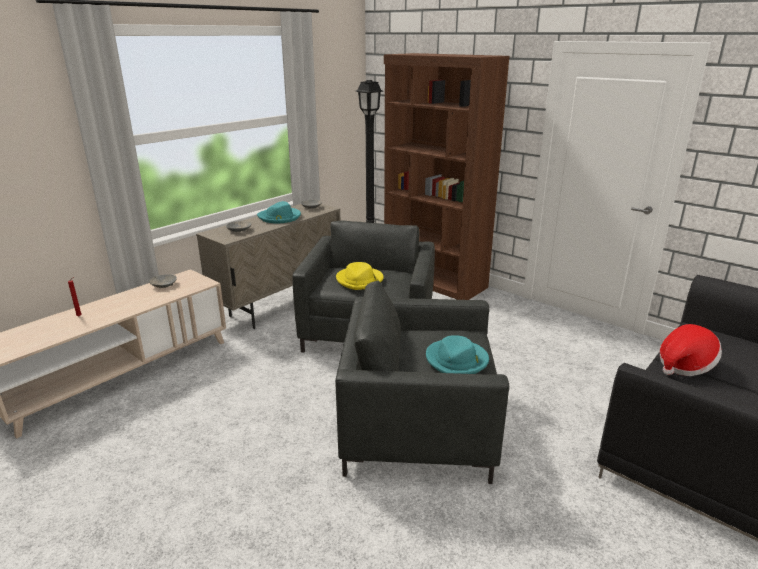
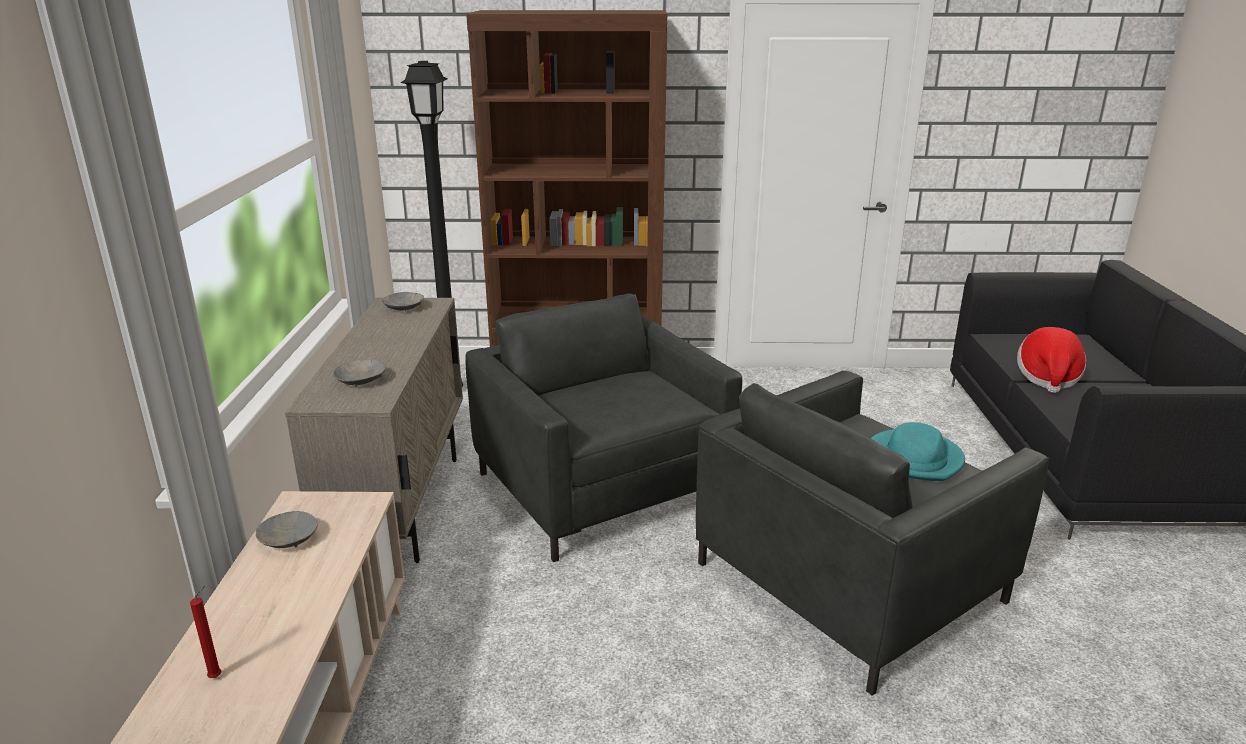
camera: 40 degrees left, 0 degrees up
turquoise hat [257,201,301,223] -> none
yellow hat [336,262,384,290] -> none

